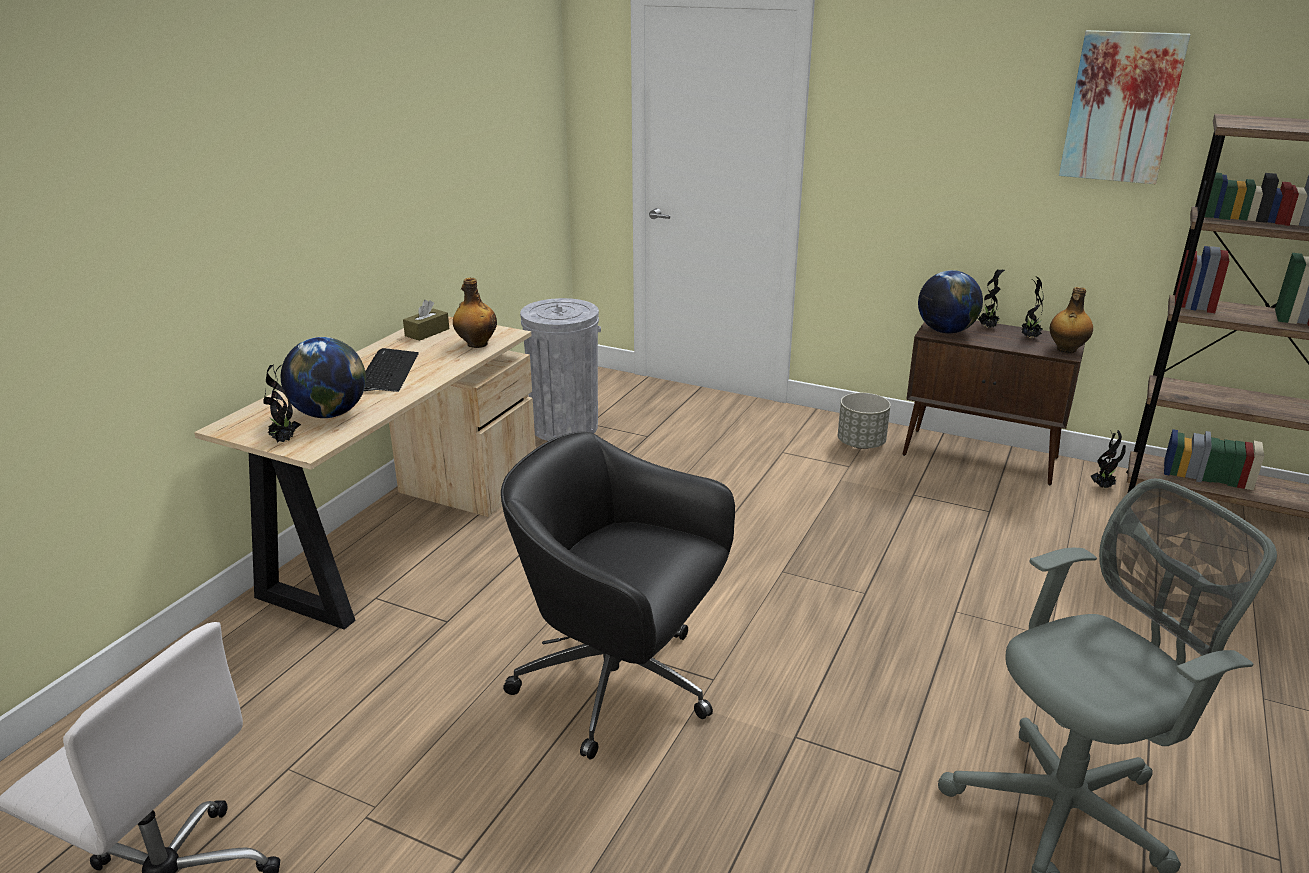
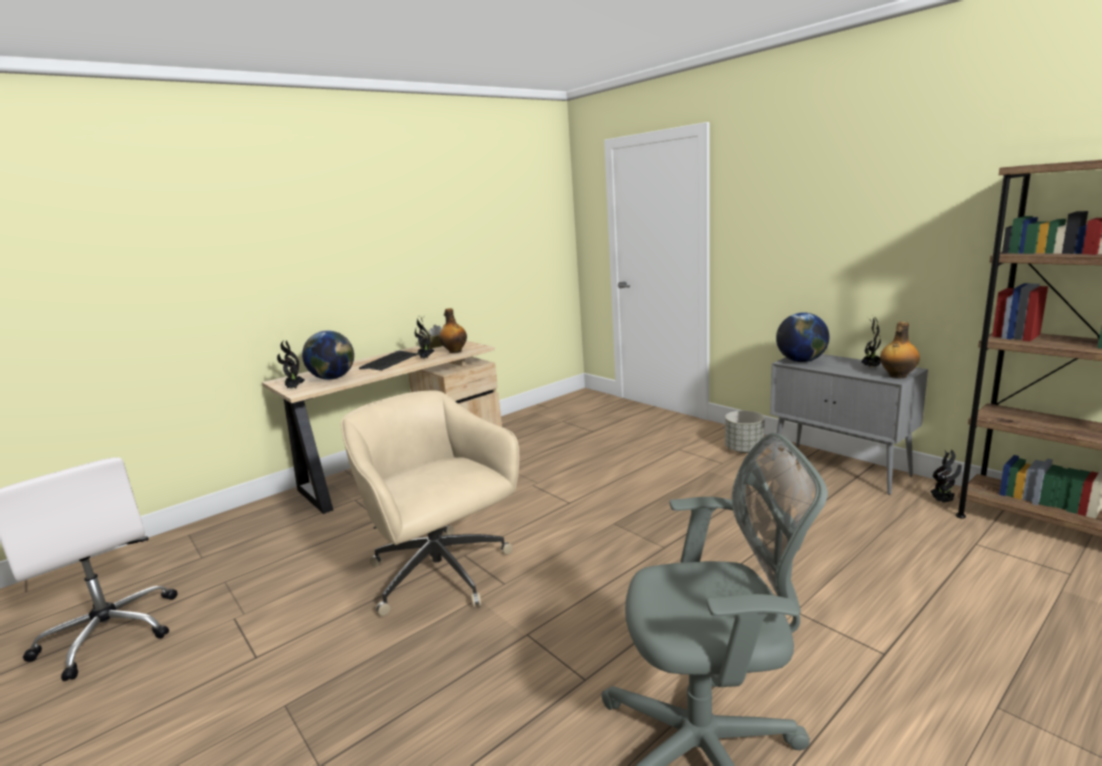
camera: 25 degrees right, 10 degrees down
black office chair [501,432,735,760] -> beige office chair [341,390,519,616]
grey trash can [520,298,601,441] -> none
brown cabinet [903,320,1085,485] -> grey cabinet [770,354,928,495]
potted plant [978,269,1005,328] -> potted plant moved to [415,315,434,359]
picture [1059,30,1190,184] -> none

